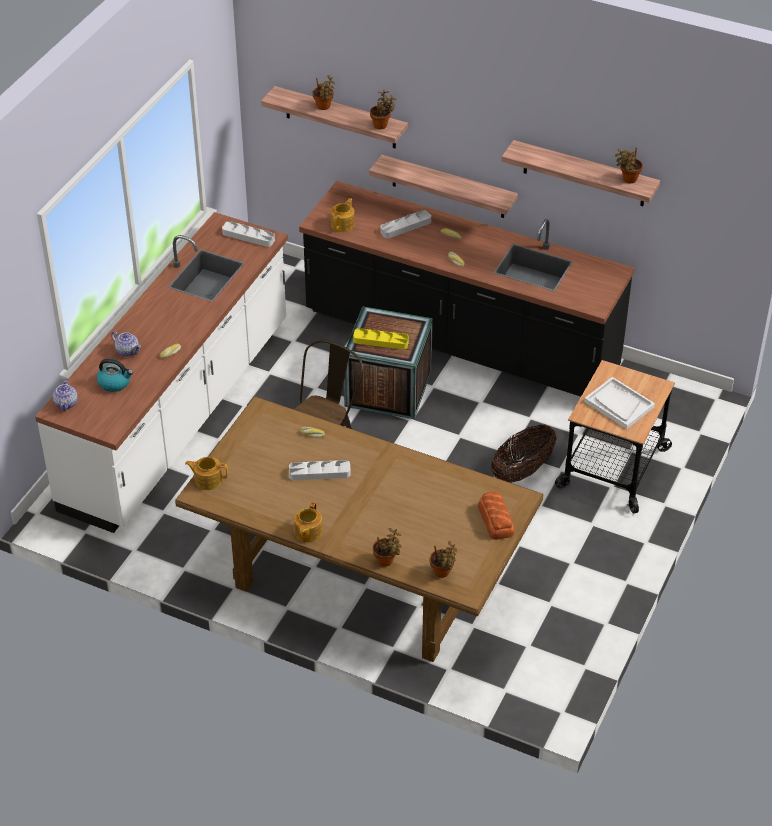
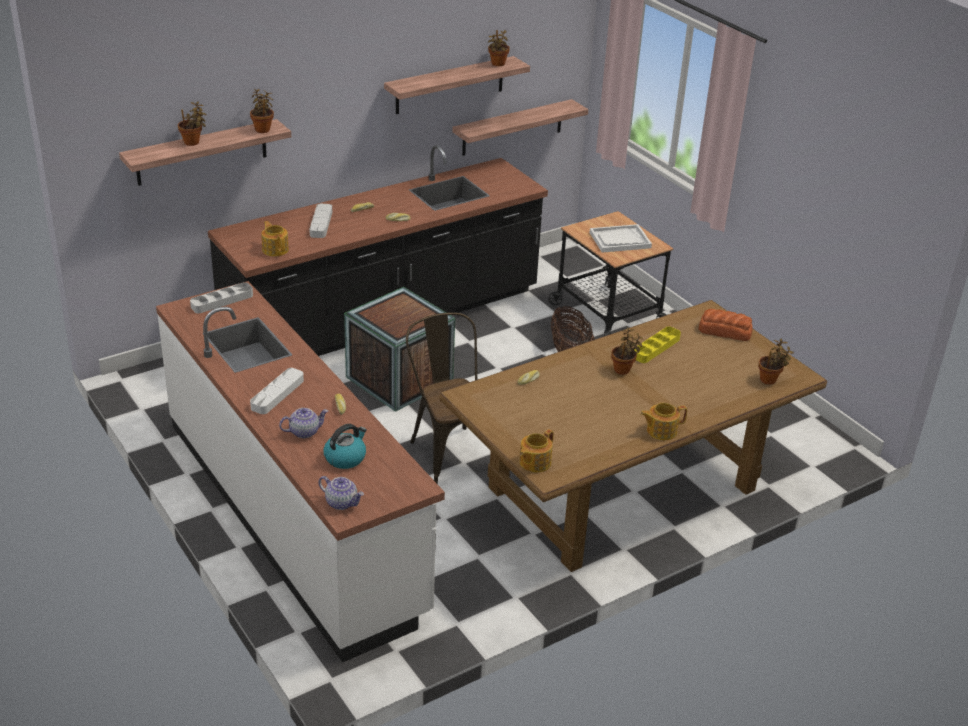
camera: 60 degrees left, 10 degrees down
white tray [289,460,351,480] -> white tray moved to [250,368,304,414]
teapot [294,501,323,542] -> teapot turned 120 degrees clockwise [640,403,687,440]
yellow tray [353,328,409,349] -> yellow tray moved to [634,326,681,363]
shelf [369,155,518,218] -> shelf moved to [452,99,589,156]
potted plant [373,528,402,567] -> potted plant moved to [611,327,644,375]

